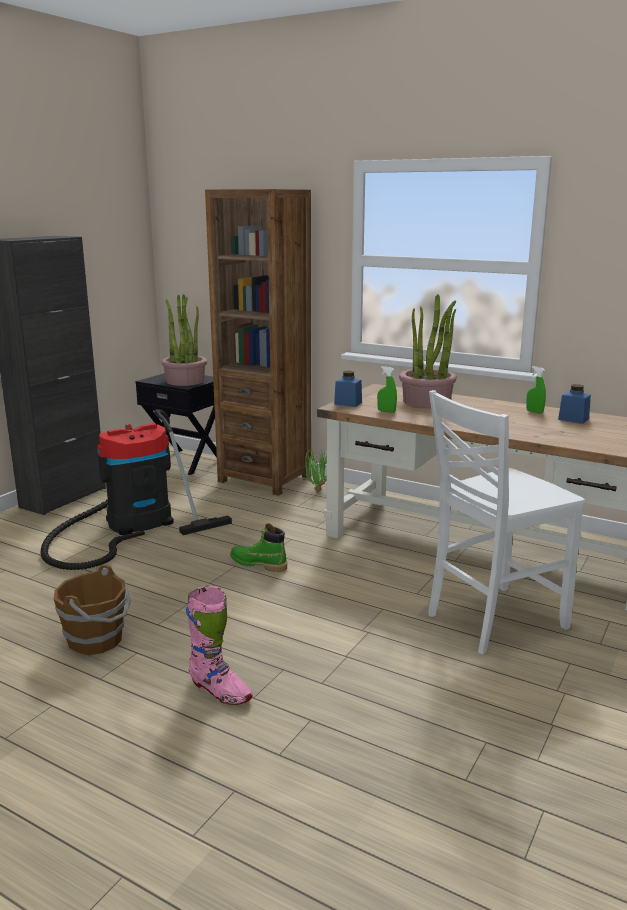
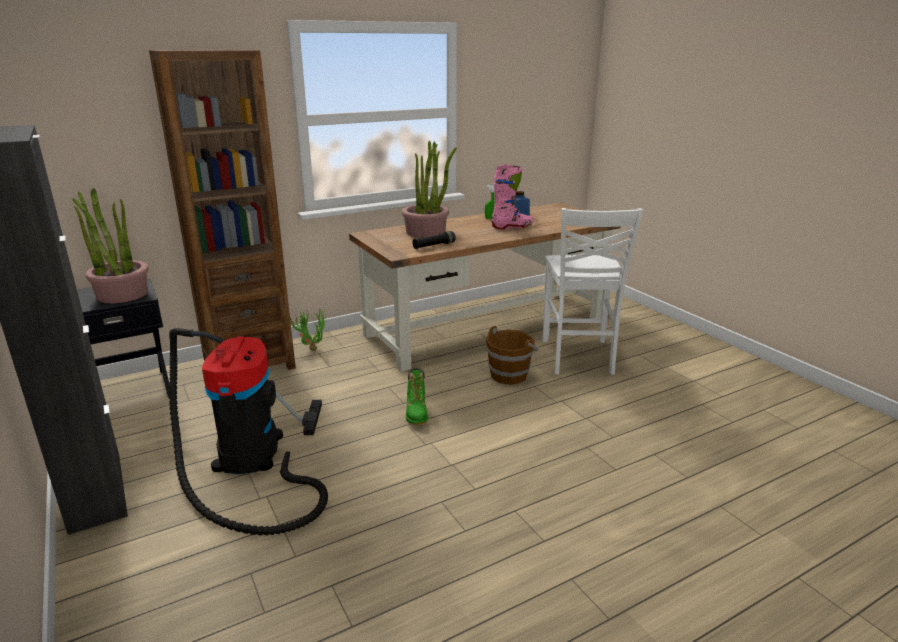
camera: 60 degrees left, 5 degrees up
brown bucket [54,565,131,655] -> brown bucket moved to [486,326,539,385]
pink boot [186,586,253,705] -> pink boot moved to [492,165,533,229]
green boot [230,523,287,572] -> green boot turned 60 degrees counterclockwise [406,368,428,425]
blue jar [334,371,362,407] -> none
green spray bottle [377,366,397,413] -> black flashlight [412,231,456,249]

